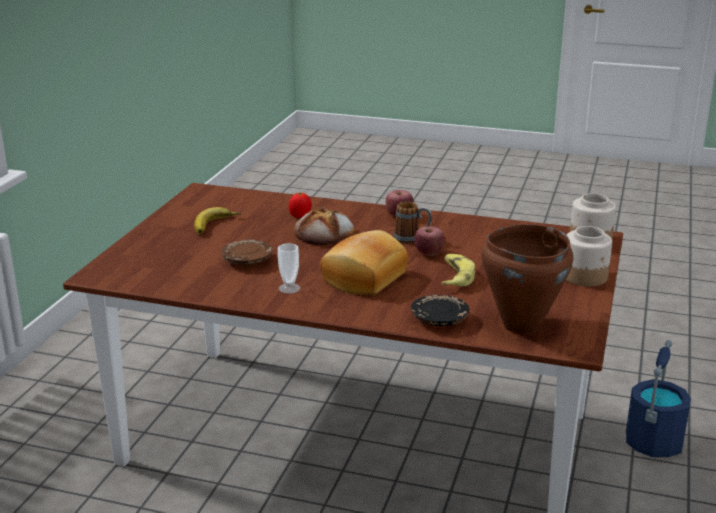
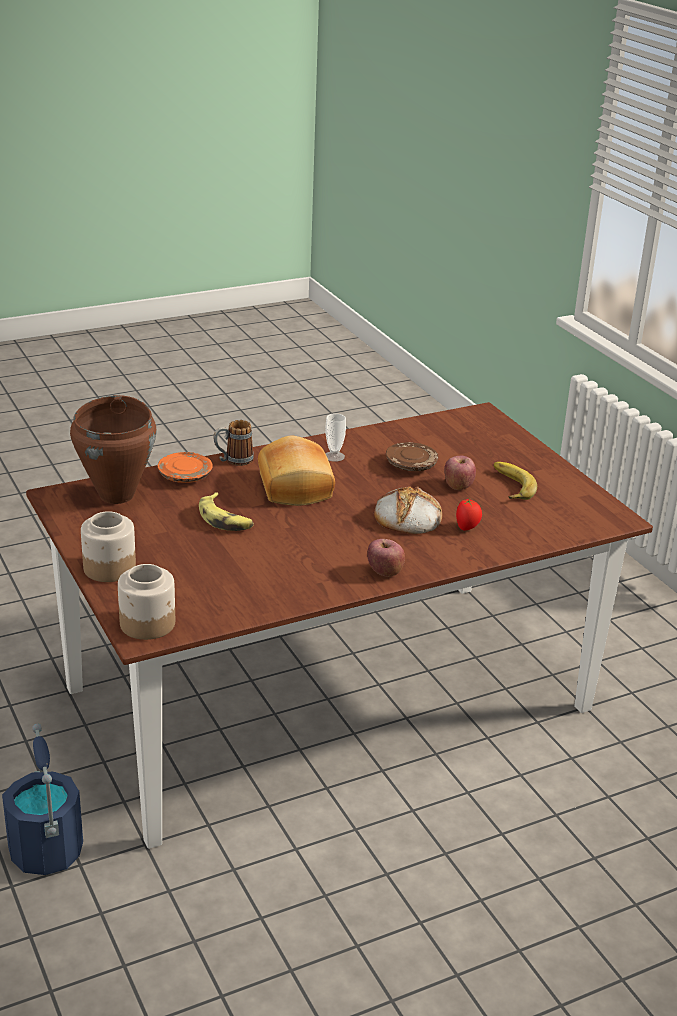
camera: 135 degrees right, 5 degrees up
mug [394,201,432,244] -> mug moved to [213,420,254,466]
black plate [411,295,469,326] -> orange plate [158,452,213,483]
apple [414,226,445,256] -> apple moved to [444,456,476,490]

